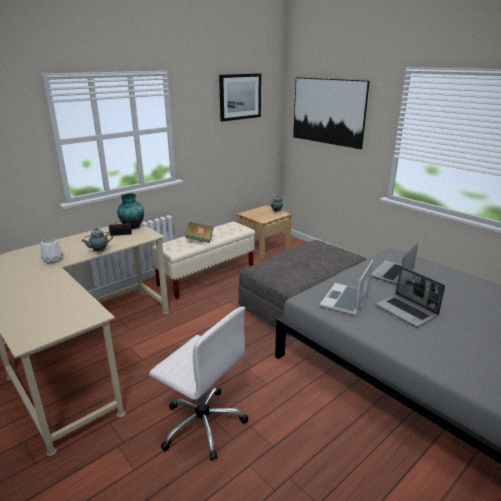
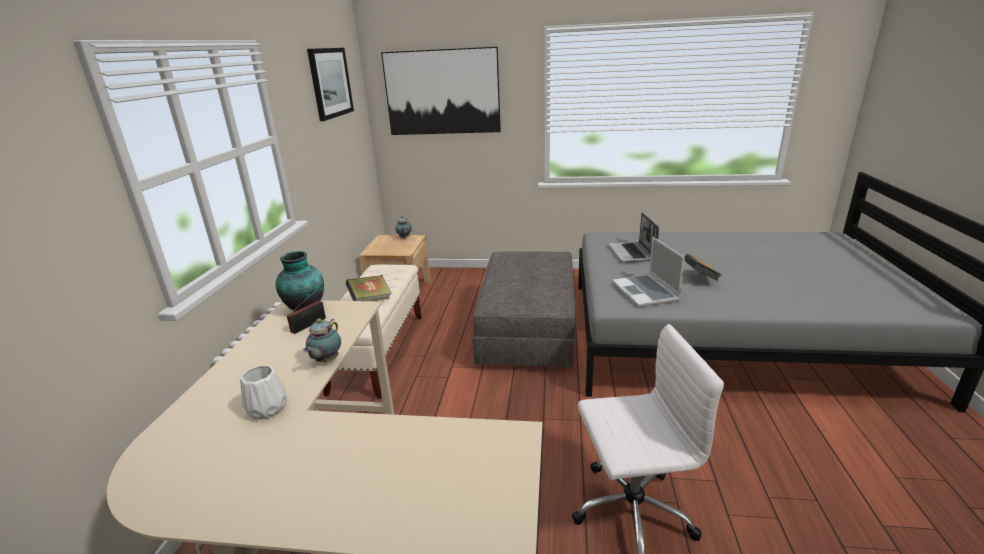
camera: 40 degrees left, 0 degrees up
laptop [375,266,445,327] -> book [684,254,722,281]

